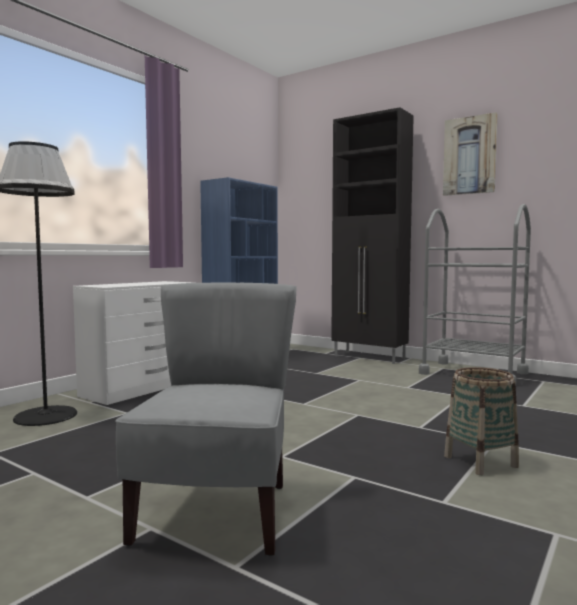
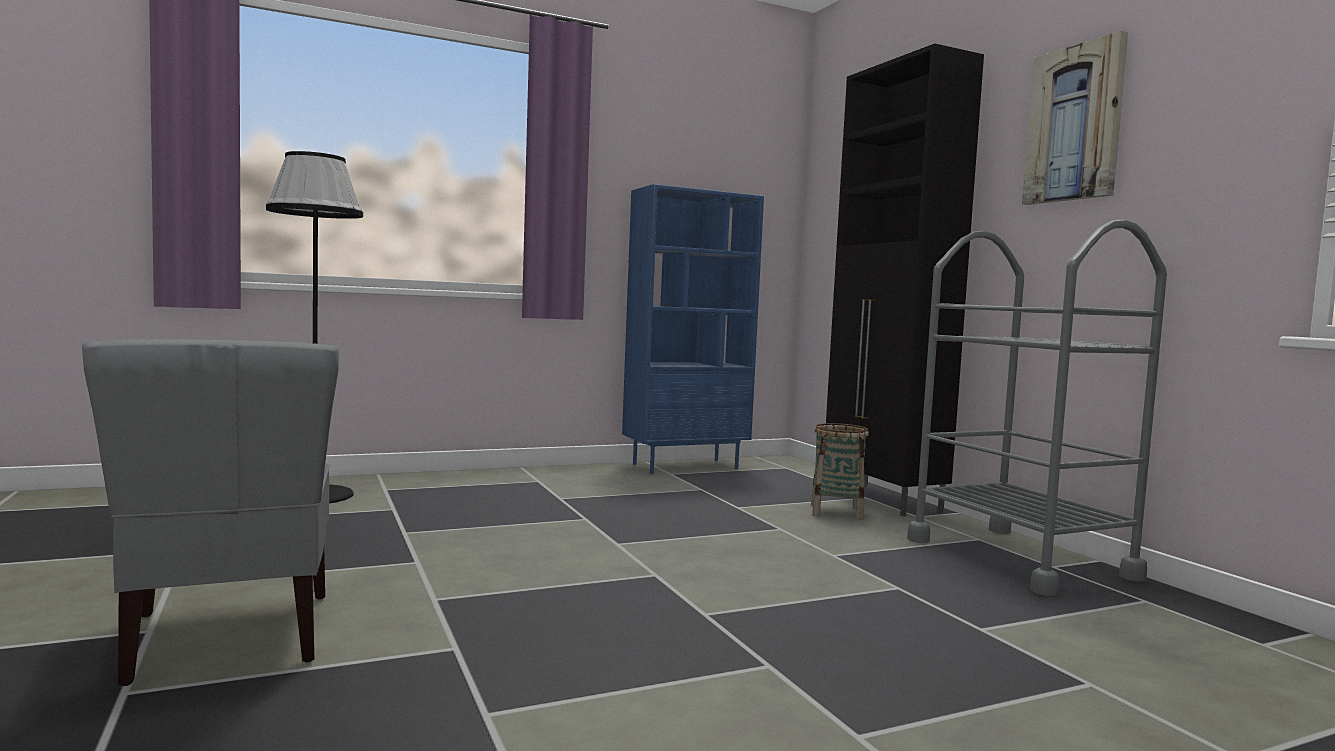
camera: 30 degrees right, 0 degrees up
white dresser [73,281,195,405] -> none
grey chair [115,282,297,556] -> grey chair turned 120 degrees clockwise [82,339,340,686]
basket [444,367,519,475] -> basket moved to [811,423,869,520]

